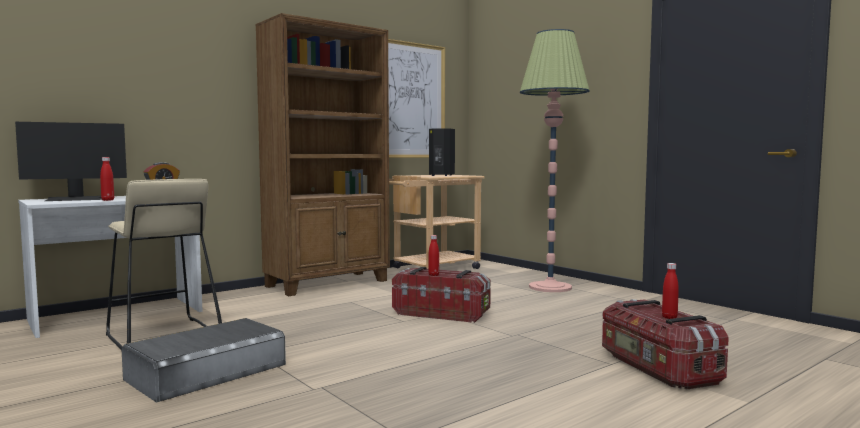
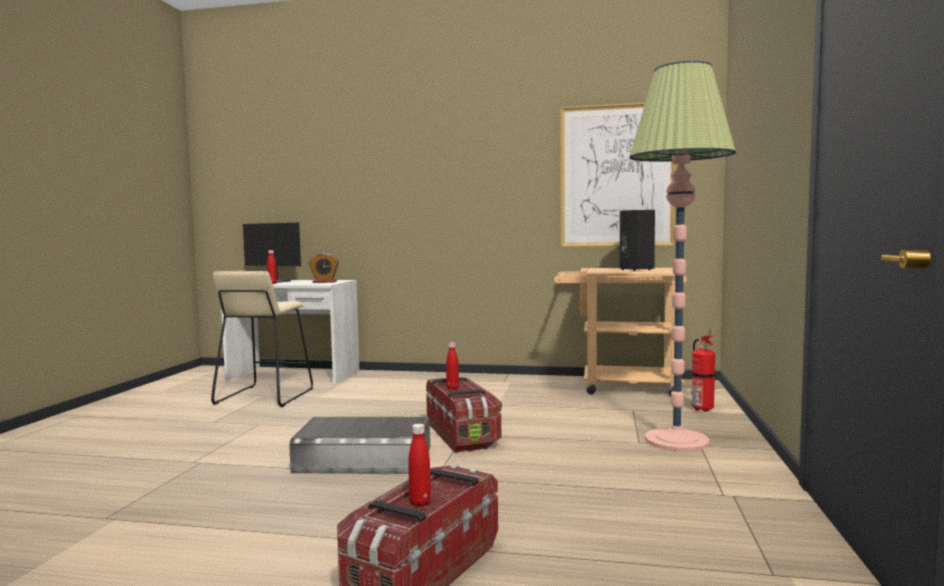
camera: 50 degrees right, 0 degrees up
grey storage box [122,318,286,403] -> grey storage box moved to [289,417,430,474]
brown bookcase [255,13,390,296] -> none
none -> fire extinguisher [690,329,716,412]

